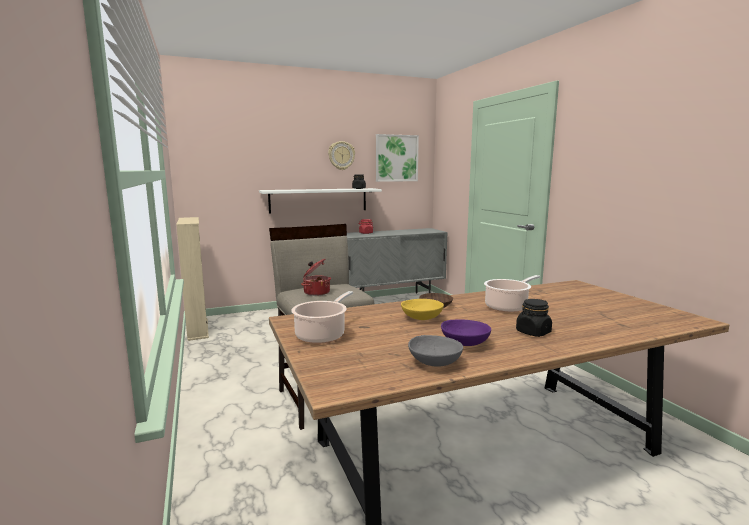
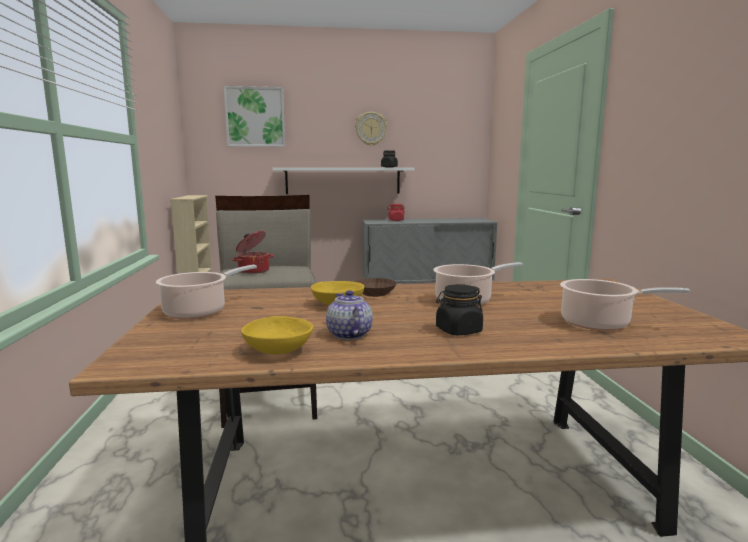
camera: 15 degrees right, 0 degrees up
picture [376,134,419,182] -> picture moved to [224,86,286,147]
grey bowl [408,335,463,367] -> yellow bowl [241,316,313,355]
purple bowl [441,319,491,346] -> teapot [326,290,373,340]
none -> cooking pot [560,279,690,331]

